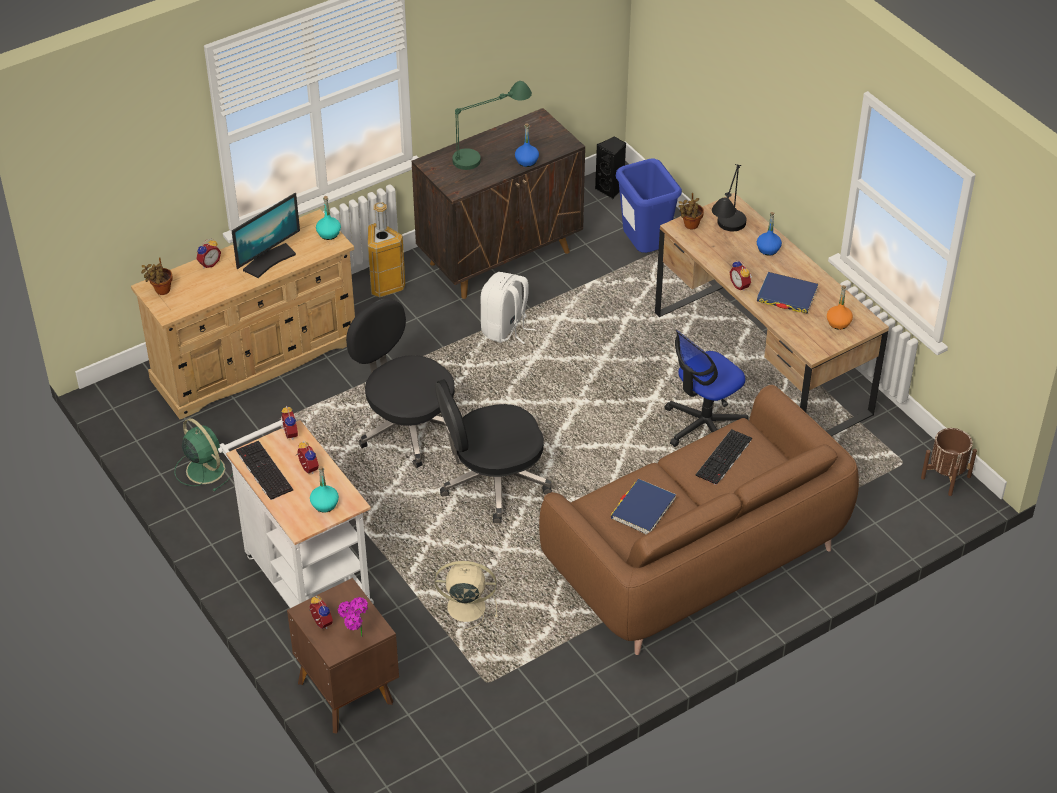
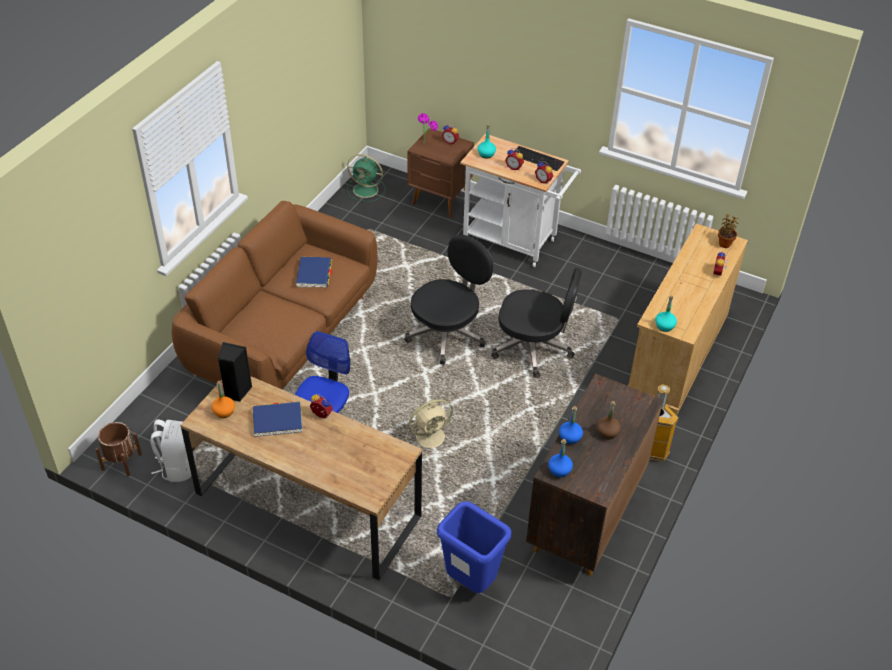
camera: 150 degrees right, 0 degrees up
green fan [175,418,233,491] -> green fan moved to [347,154,385,202]
monitor [232,193,300,278] -> none
beige fan [435,561,498,630] -> beige fan moved to [405,399,453,454]
green table lamp [452,81,532,170] -> brown bottle [597,401,621,439]
white backpack [481,272,535,344] -> white backpack moved to [150,419,196,482]
black speaker [595,136,626,199] -> black speaker moved to [218,342,252,402]
potted plant [678,193,704,229] -> none
keyboard [695,429,752,485] -> none
black table lamp [712,164,746,231] -> none
blue bottle [757,212,782,255] -> blue bottle moved to [548,439,573,478]

